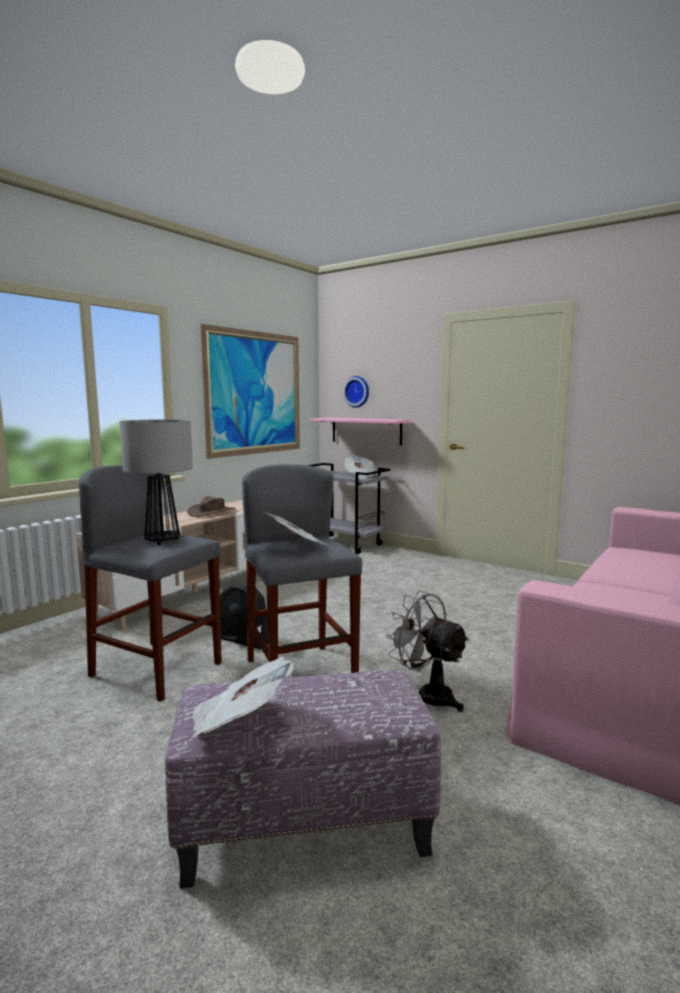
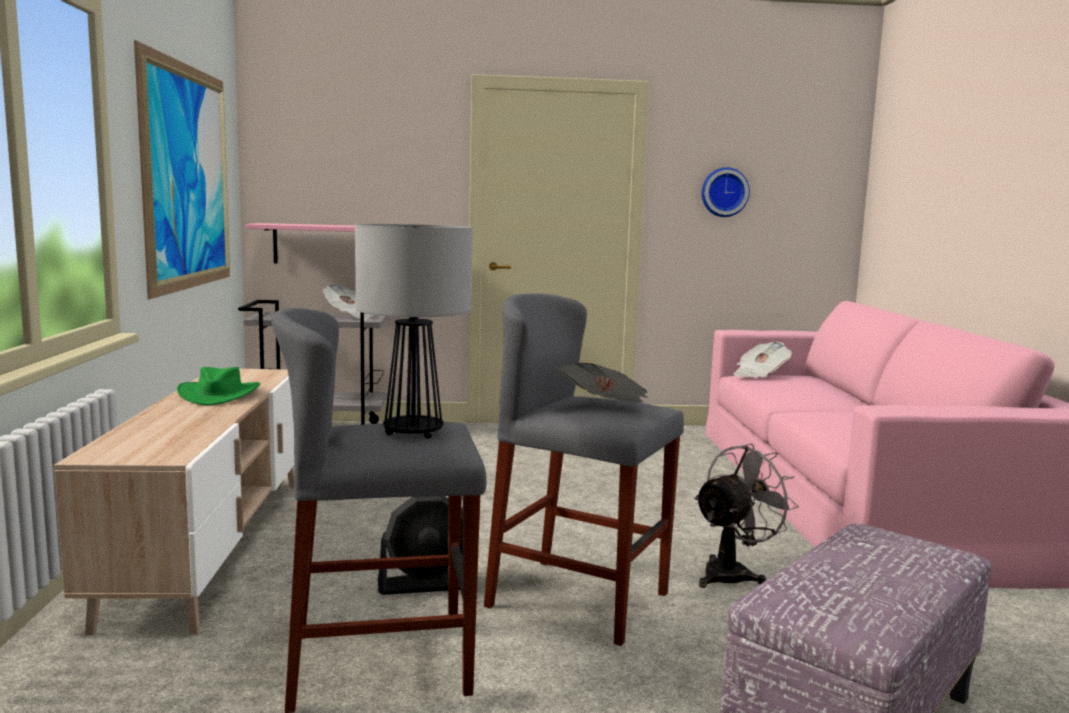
camera: 40 degrees left, 0 degrees up
brown hat [187,496,235,517] -> green hat [177,367,260,405]
newspaper [192,657,294,738] -> newspaper moved to [734,342,792,378]
wall clock [343,376,369,408] -> wall clock moved to [702,167,750,217]
grey fan [386,591,469,712] -> grey fan turned 135 degrees clockwise [694,443,799,588]

